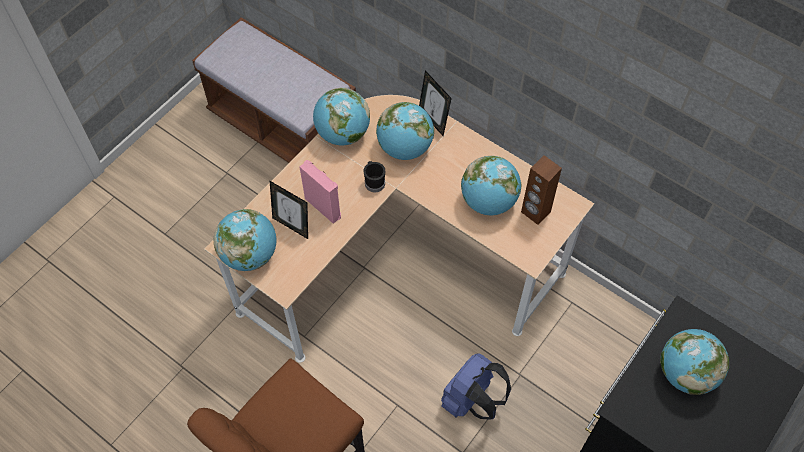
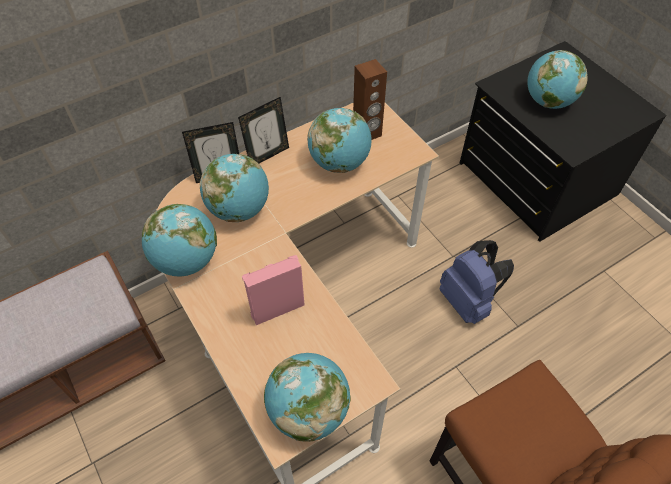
camera: 70 degrees left, 5 degrees down
picture frame [270,181,308,239] -> picture frame moved to [238,97,289,164]
black mug [364,161,386,193] -> none

